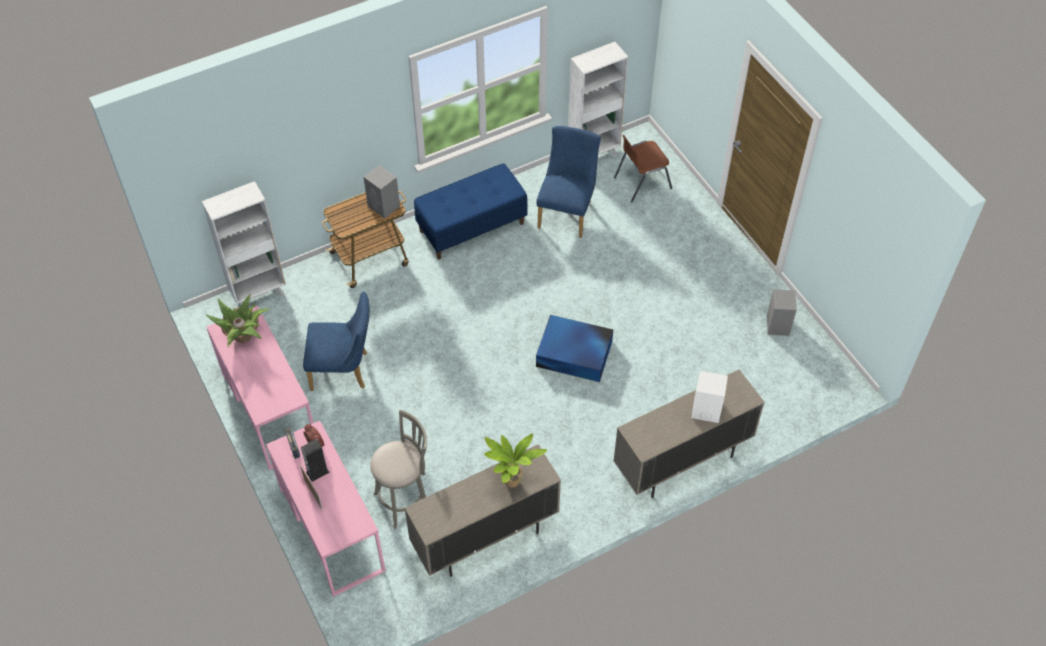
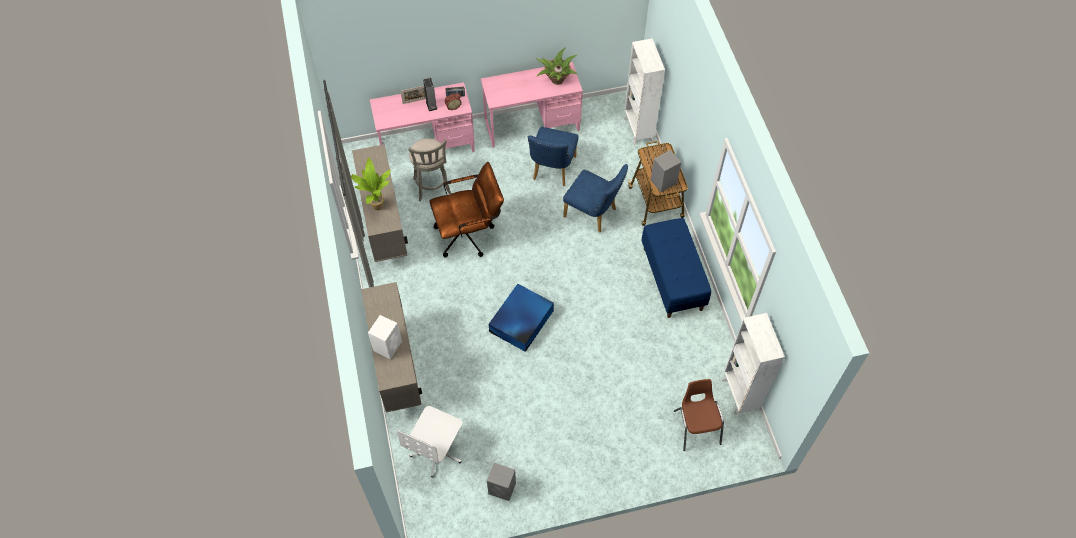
camera: 105 degrees right, 5 degrees up
blue chair [536,126,601,238] -> blue chair moved to [563,164,628,233]
none -> white office chair [398,406,463,478]
none -> brown office chair [429,162,504,258]

